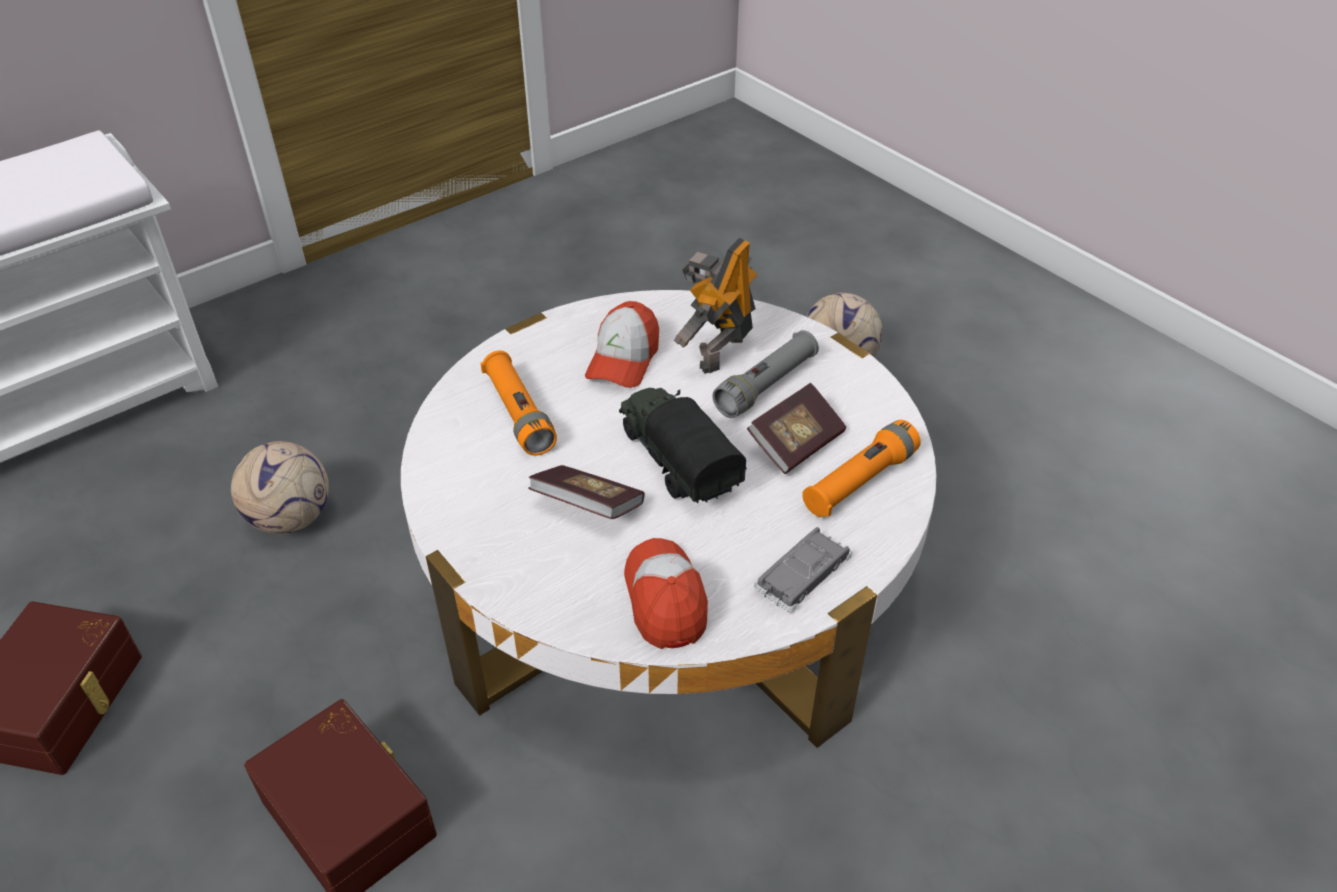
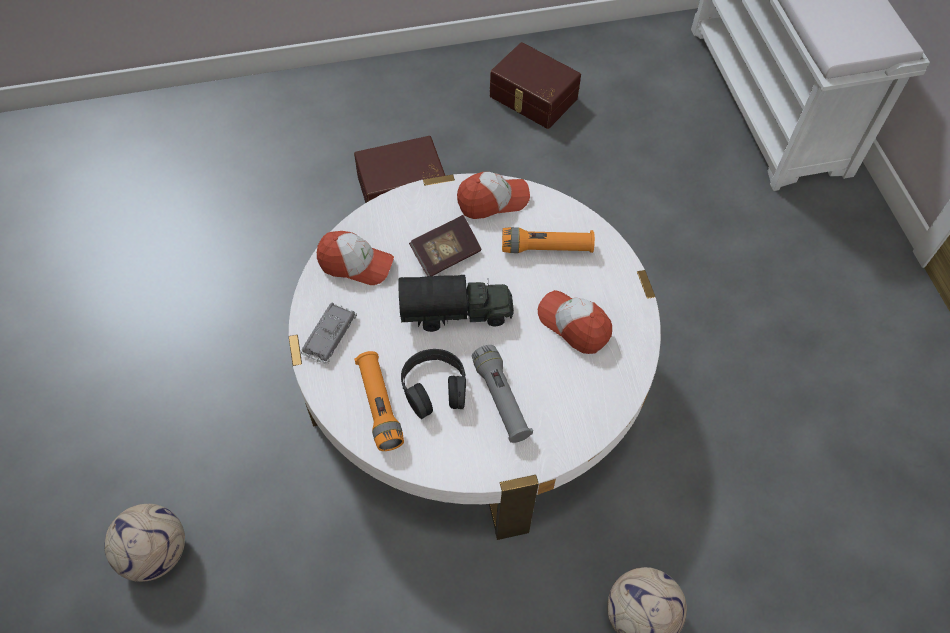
camera: 115 degrees right, 15 degrees up
football [231,441,329,534] -> football moved to [104,504,185,582]
toy robot [674,238,758,374] -> none
book [747,383,846,474] -> black headphones [401,349,466,419]
grey toy car [754,527,852,612] -> grey toy car turned 135 degrees counterclockwise [301,302,357,364]
none -> cap [457,172,530,219]

